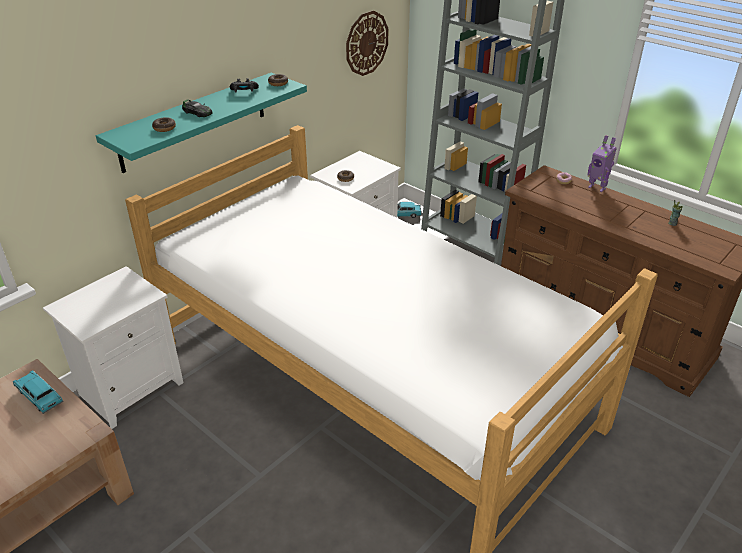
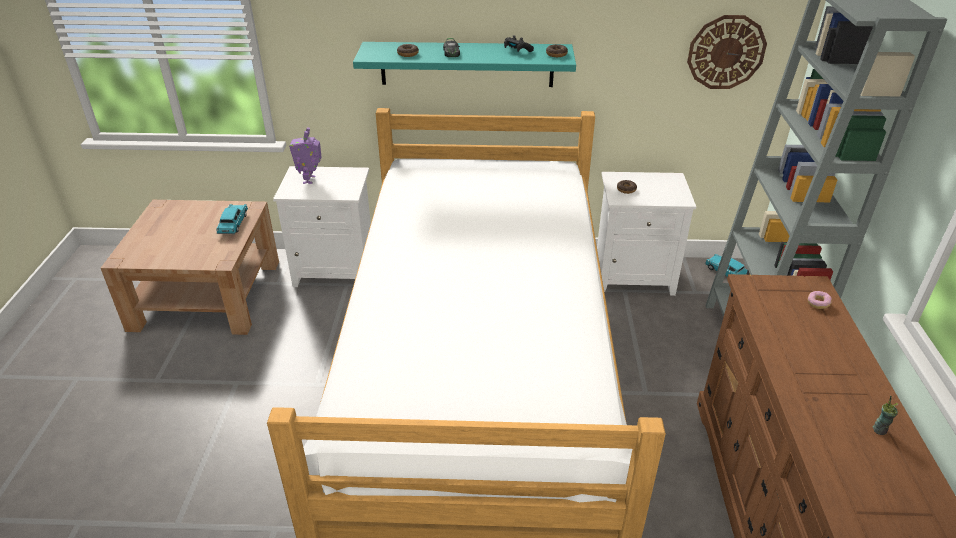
camera: 50 degrees right, 0 degrees up
toy robot [587,135,616,192] -> toy robot moved to [289,127,322,184]

